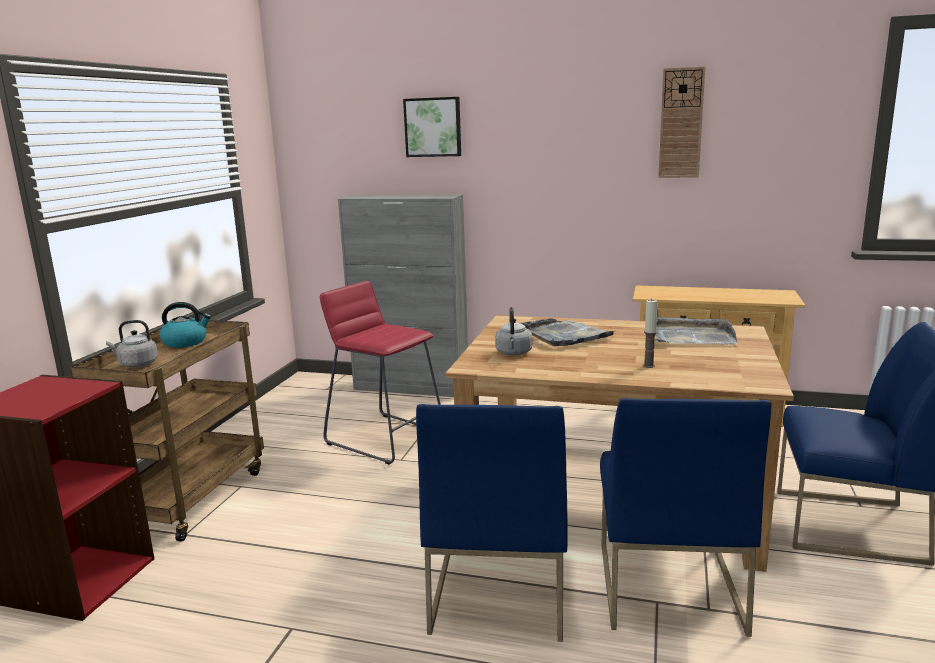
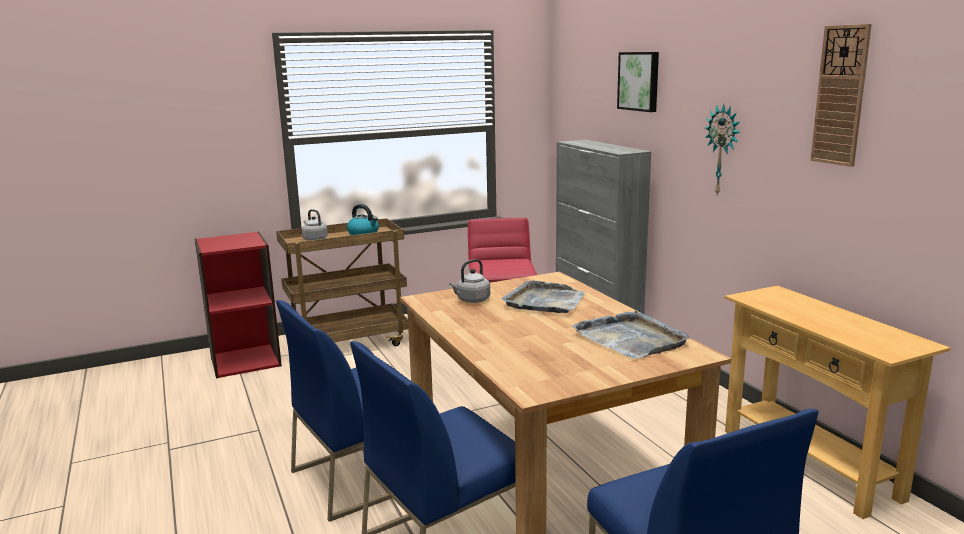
camera: 50 degrees right, 0 degrees up
candle [643,299,658,368] -> none
none -> wall clock [705,104,740,195]

